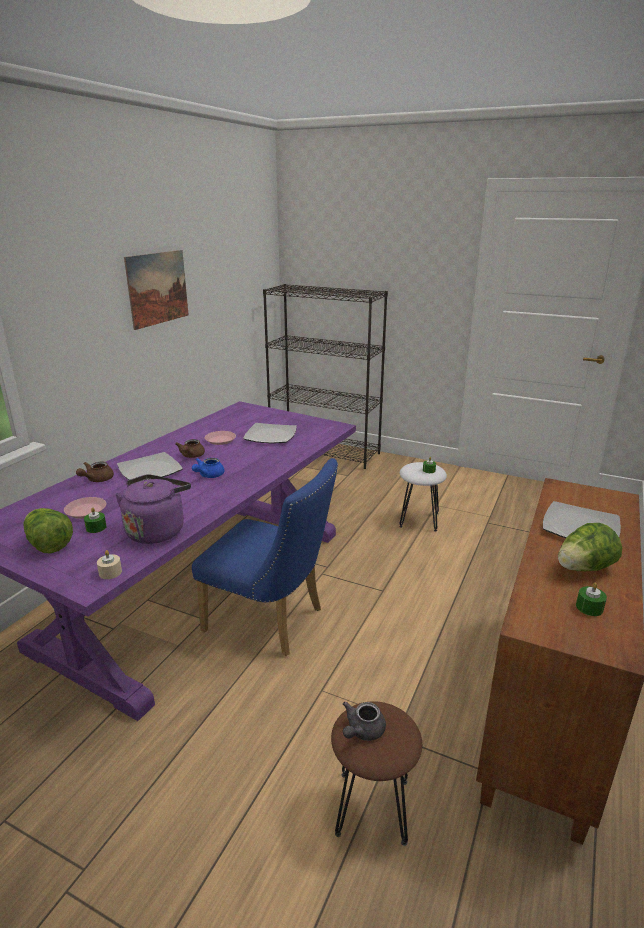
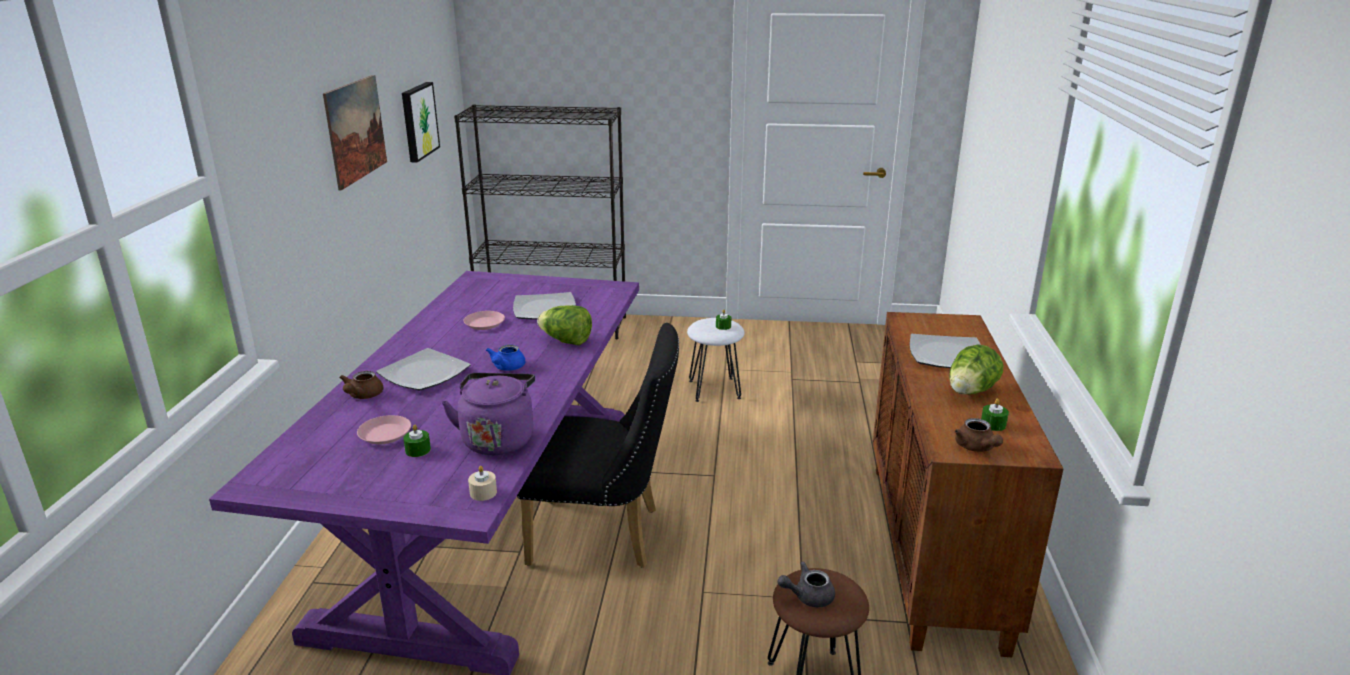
camera: 20 degrees left, 0 degrees up
lettuce [23,508,73,553] -> lettuce moved to [537,305,592,345]
brown teapot [175,439,205,458] -> brown teapot moved to [954,418,1003,452]
blue chair [192,458,338,656] -> black chair [517,323,679,568]
grey teapot [343,702,386,741] -> grey teapot turned 60 degrees clockwise [777,561,835,607]
none -> picture [402,82,440,163]

